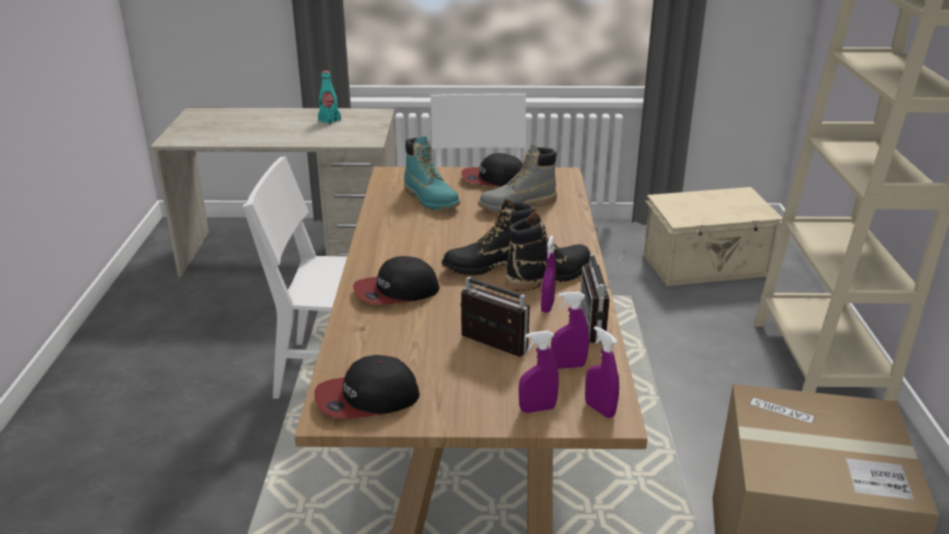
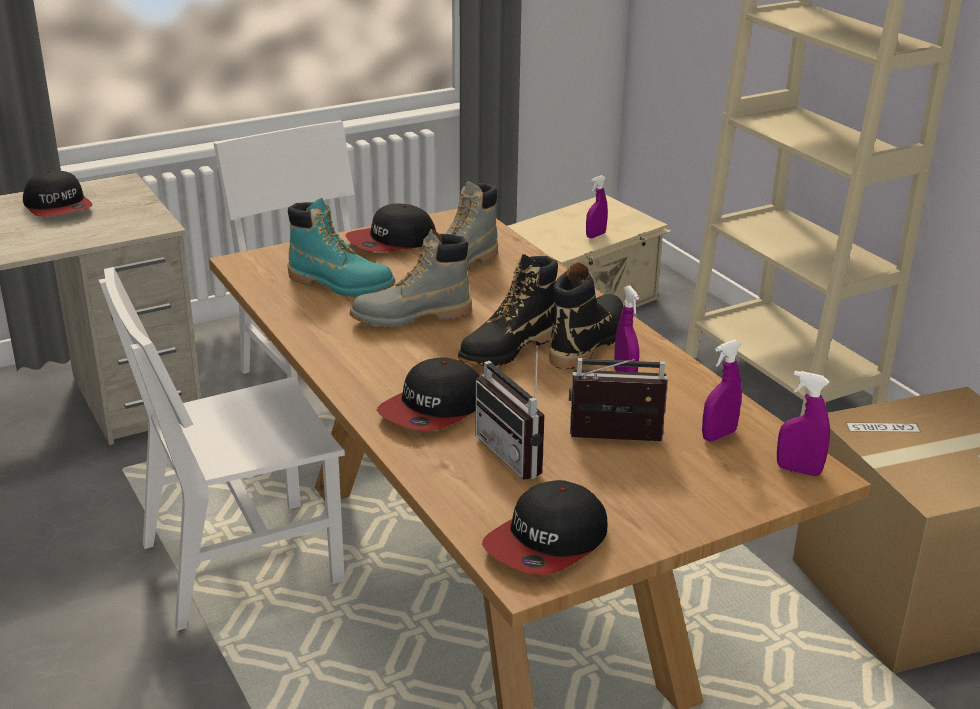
camera: 30 degrees left, 0 degrees up
turquoise bottle [318,71,341,124] -> cap [23,170,92,217]
purple spray bottle [519,331,559,413] -> purple spray bottle moved to [586,175,608,238]
radio [580,250,625,344] -> radio moved to [475,346,545,479]
none -> grey boot [350,229,472,328]

